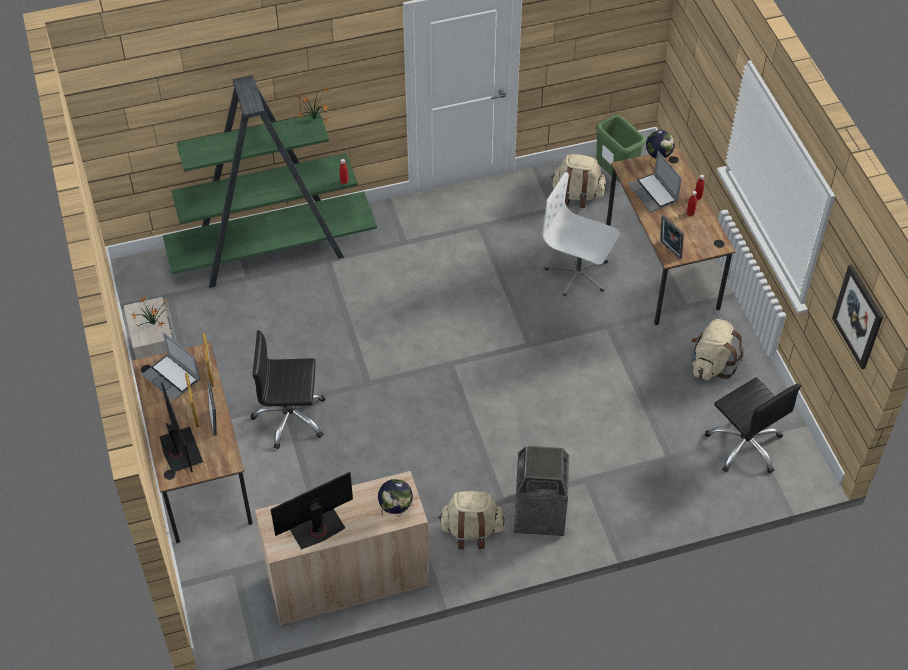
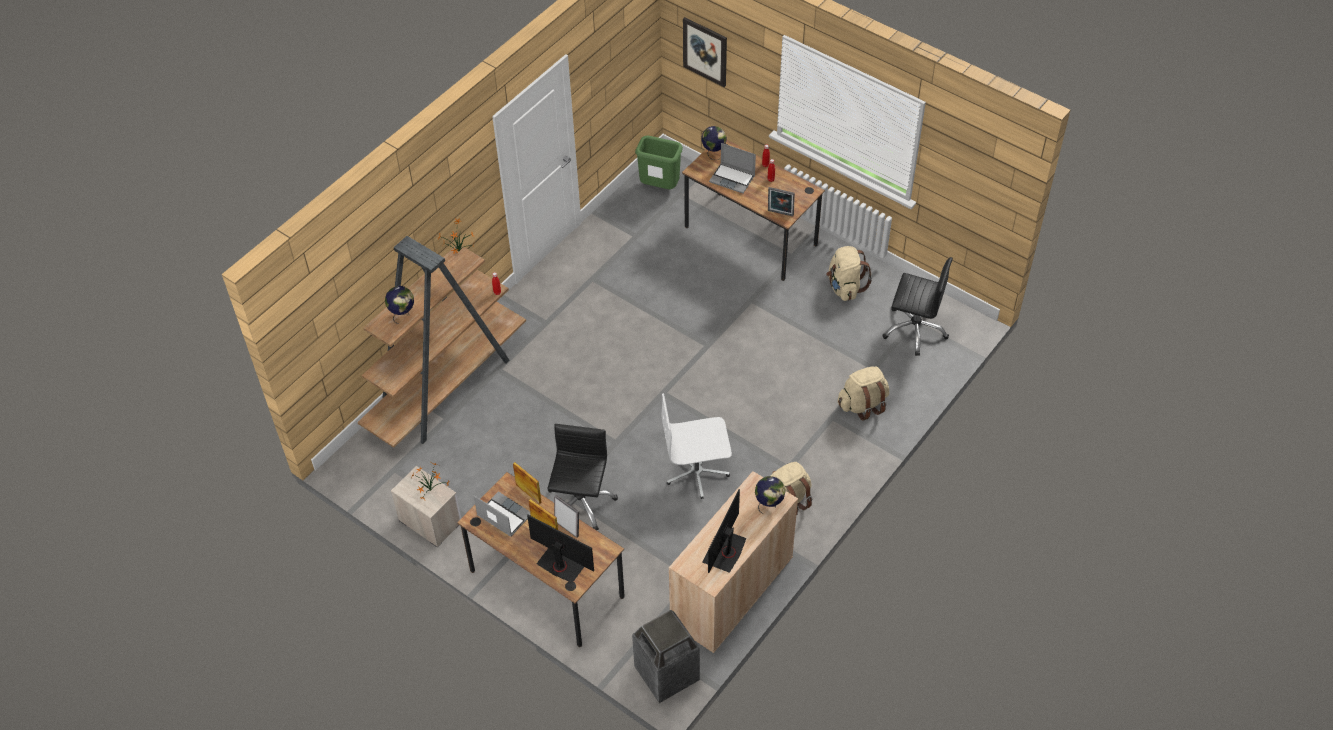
camera: 35 degrees left, 0 degrees up
laptop [142,332,200,401] -> laptop turned 150 degrees counterclockwise [474,491,531,537]
green bookcase [163,75,377,288] -> brown bookcase [358,236,526,448]
black office chair [251,330,326,449] -> black office chair turned 135 degrees clockwise [547,424,618,530]
trash can [514,446,569,536] -> trash can moved to [632,610,700,703]
white office chair [542,172,620,296] -> white office chair moved to [662,393,732,499]
beige backpack [551,154,606,208] -> beige backpack moved to [838,366,889,421]
picture [832,265,883,369] -> picture moved to [683,17,727,87]
none -> globe [385,286,414,324]

